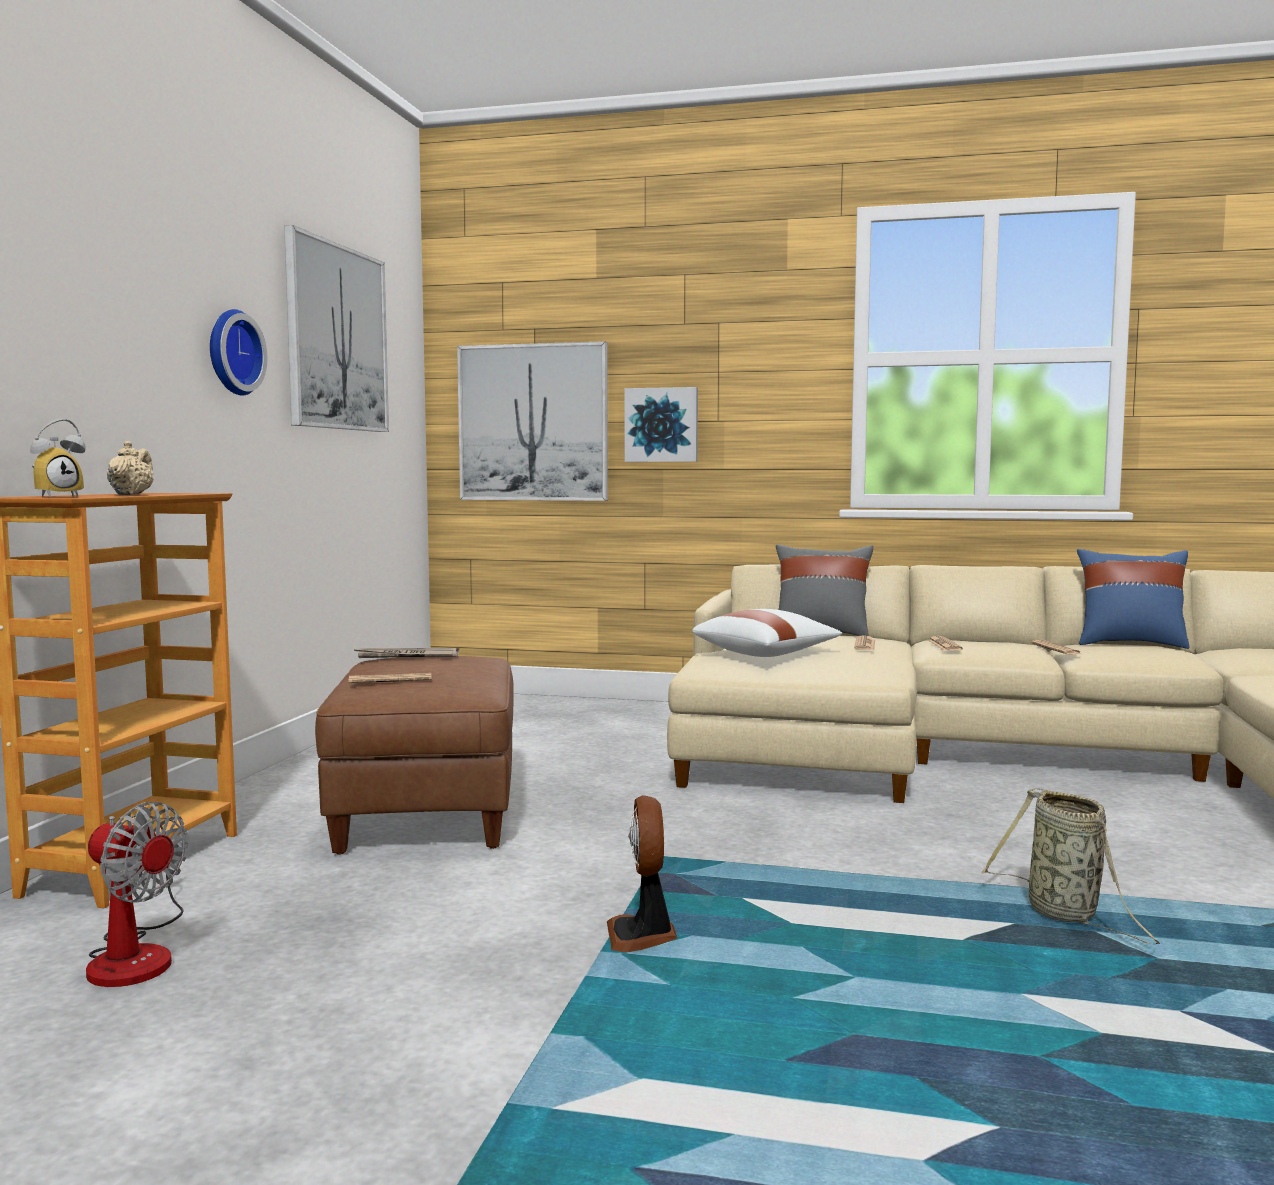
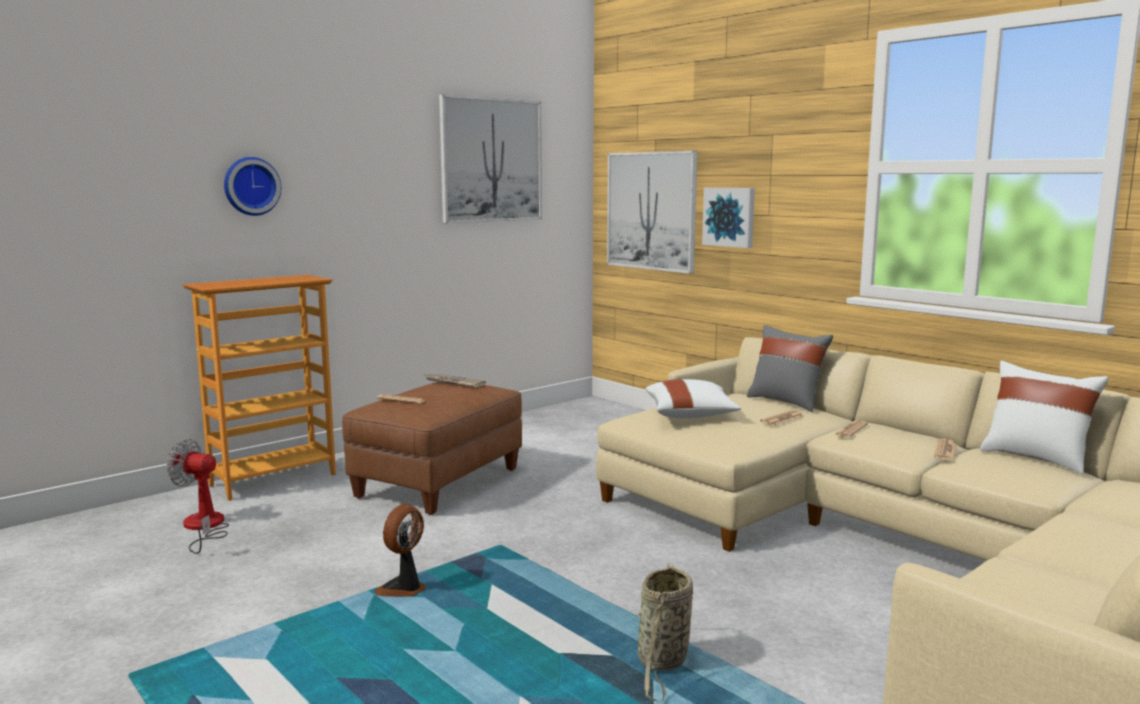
camera: 35 degrees right, 5 degrees up
alarm clock [30,419,85,497] -> none
fan [86,802,188,987] -> fan turned 135 degrees clockwise [166,439,229,554]
beige teapot [107,441,154,495] -> none
wall clock [210,309,267,396] -> wall clock moved to [224,157,281,216]
blue pillow [1077,549,1190,649] -> white pillow [980,361,1109,474]

